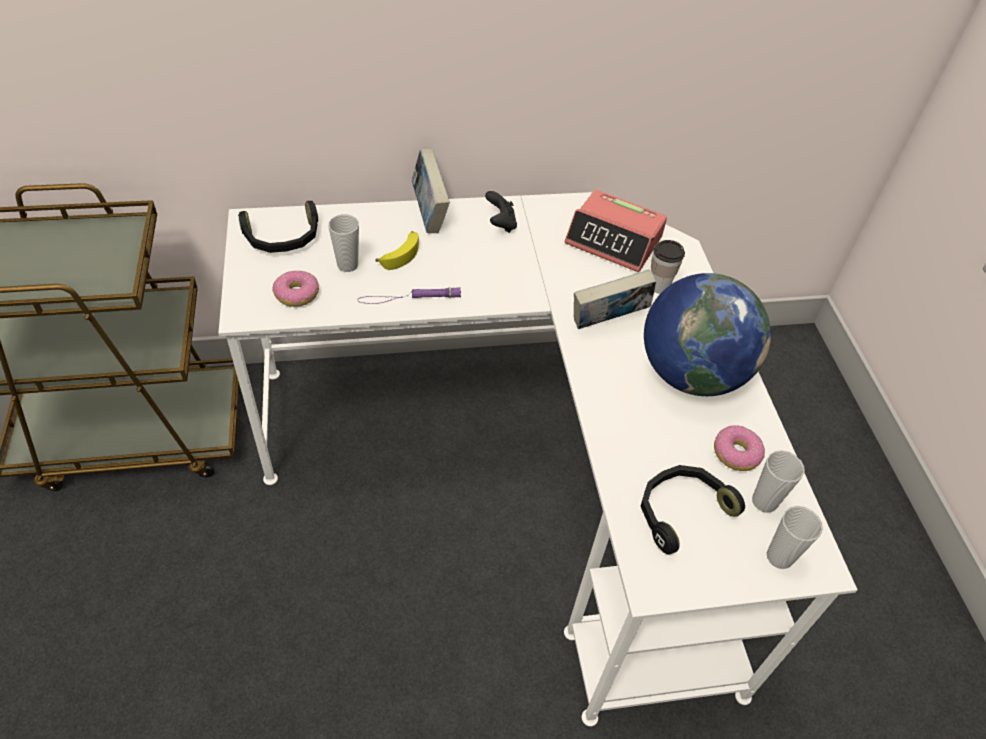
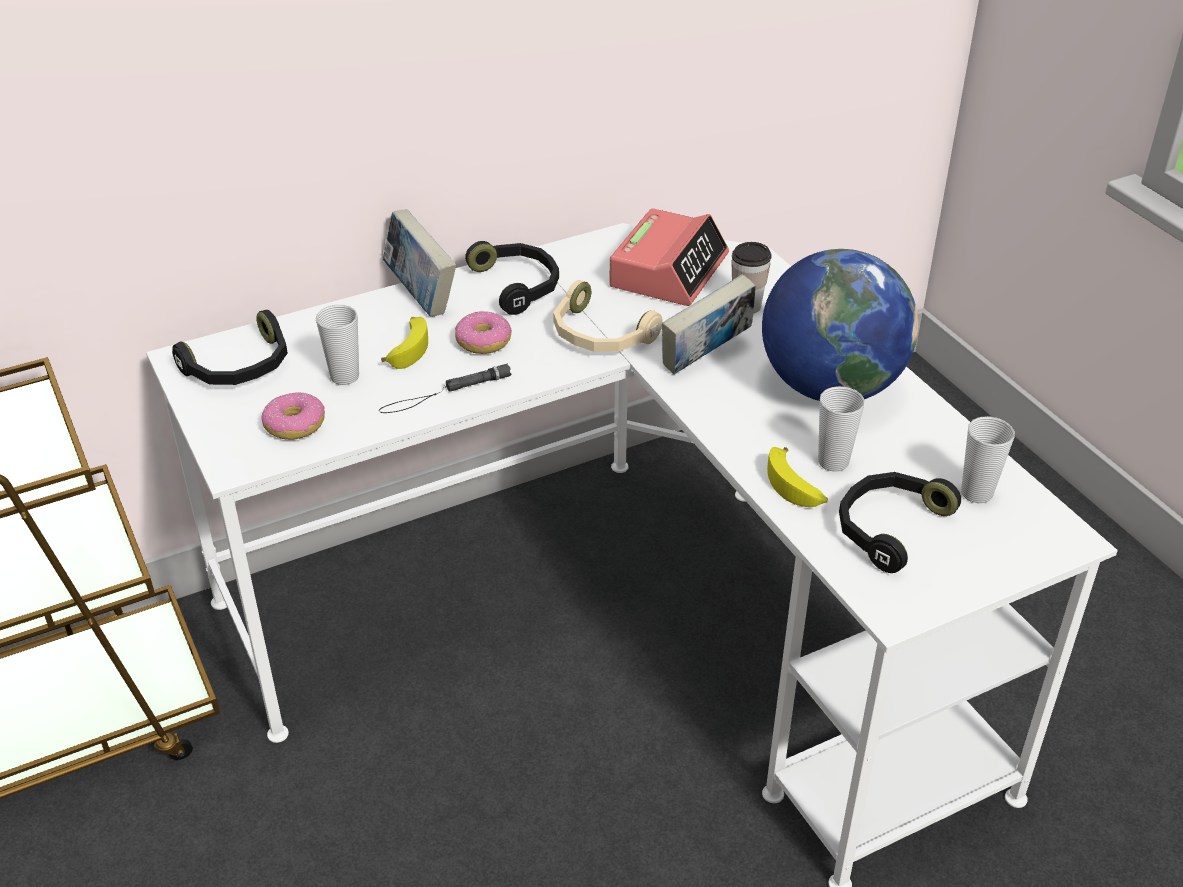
camera: 15 degrees left, 10 degrees down
purple flashlight [357,287,461,304] -> black flashlight [379,364,511,413]
black game controller [485,191,517,233] -> black headphones [465,241,559,315]
alarm clock [565,190,667,272] -> alarm clock turned 75 degrees counterclockwise [610,208,729,306]
donut [714,425,765,471] -> donut moved to [455,311,512,354]
cup [767,506,823,569] -> cup moved to [818,386,865,472]
none -> beige headphones [553,280,663,352]
none -> banana [767,447,828,507]

